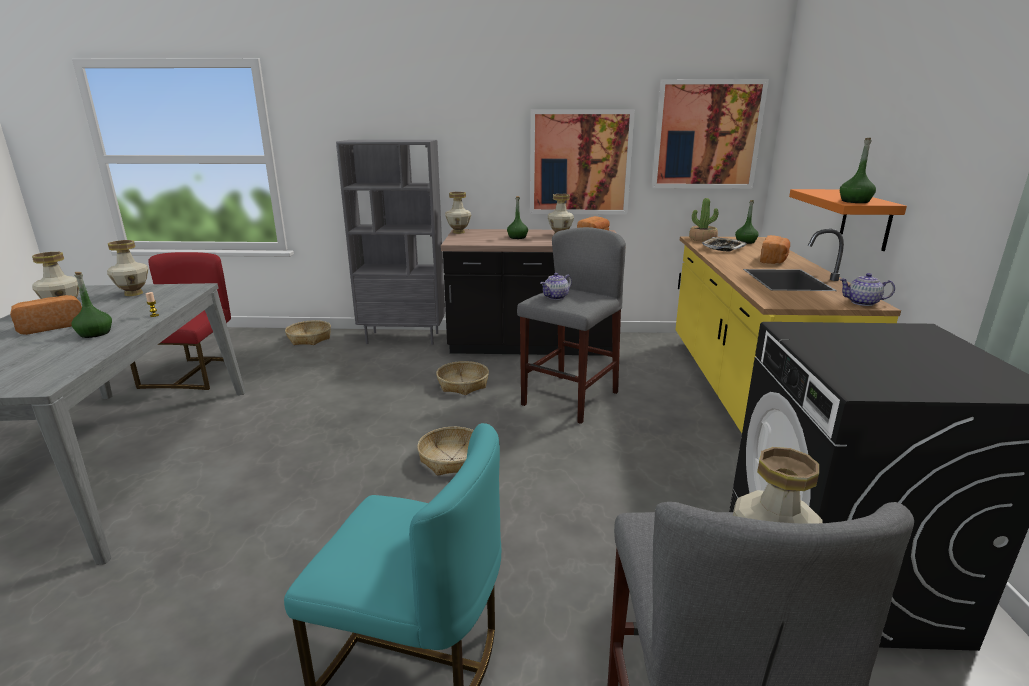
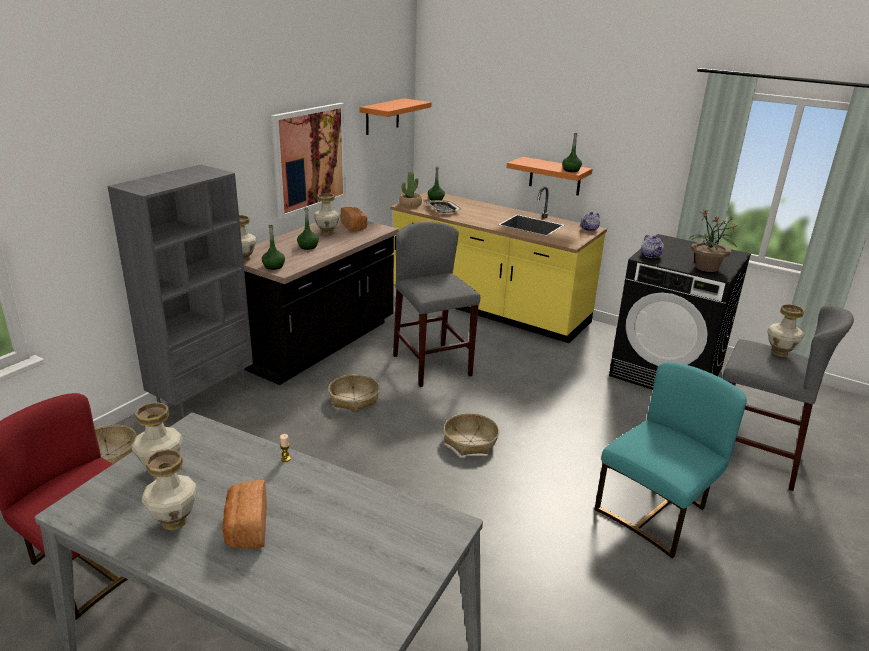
camera: 60 degrees left, 5 degrees up
green bottle [71,272,112,338] -> green bottle moved to [262,225,285,270]
teapot [540,273,572,300] -> teapot moved to [641,235,664,258]
picture [651,79,769,189] -> orange shelf [359,98,431,135]
bread [760,235,790,264] -> none
none -> potted plant [690,210,737,272]

